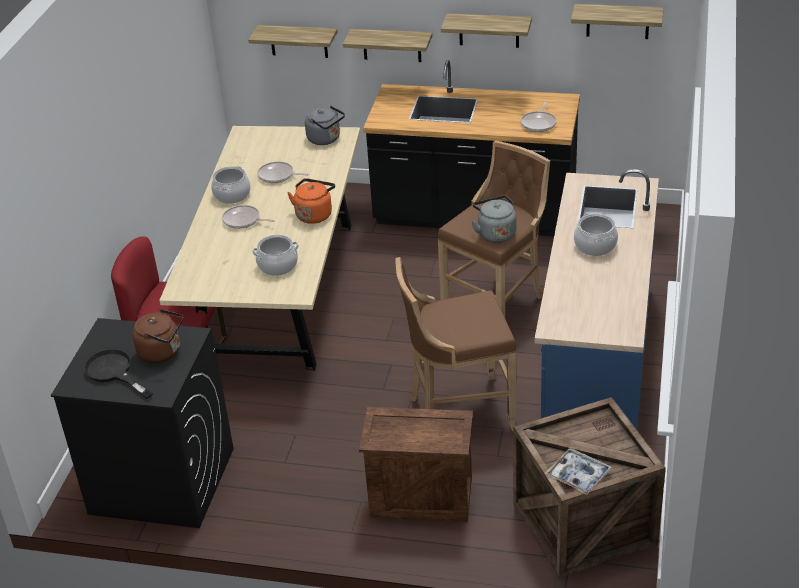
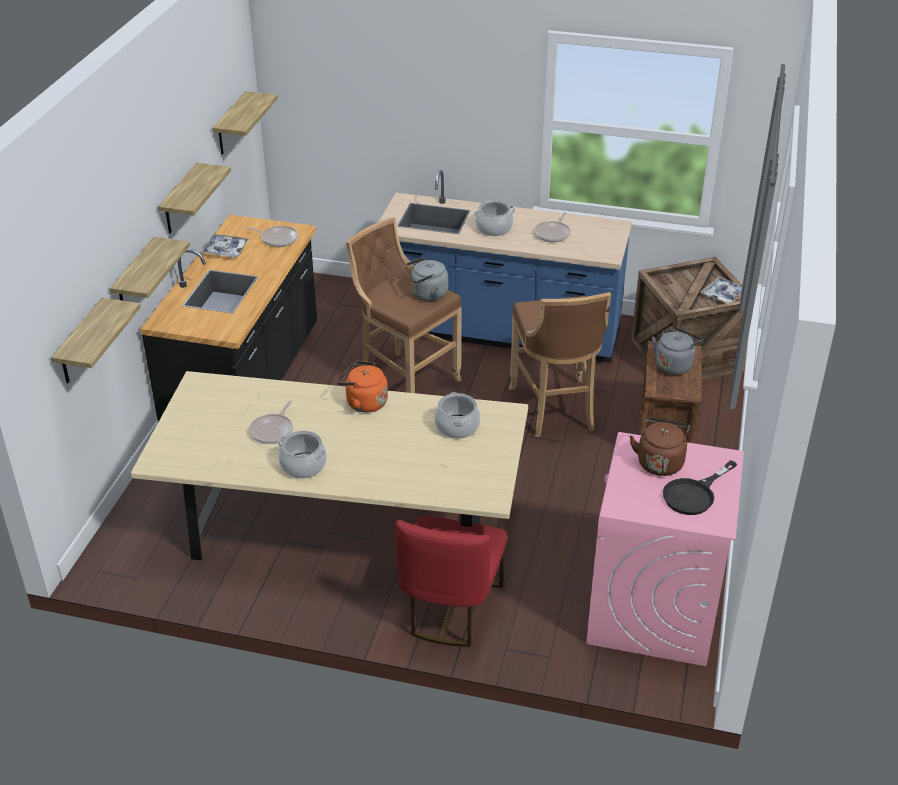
camera: 90 degrees left, 0 degrees up
black washing machine [51,318,233,528] -> pink washing machine [586,432,744,666]
frying pan [222,205,275,229] -> frying pan moved to [534,212,571,242]
grey kettle [305,106,345,145] -> grey kettle moved to [652,326,703,375]
none -> tray [201,234,250,257]

